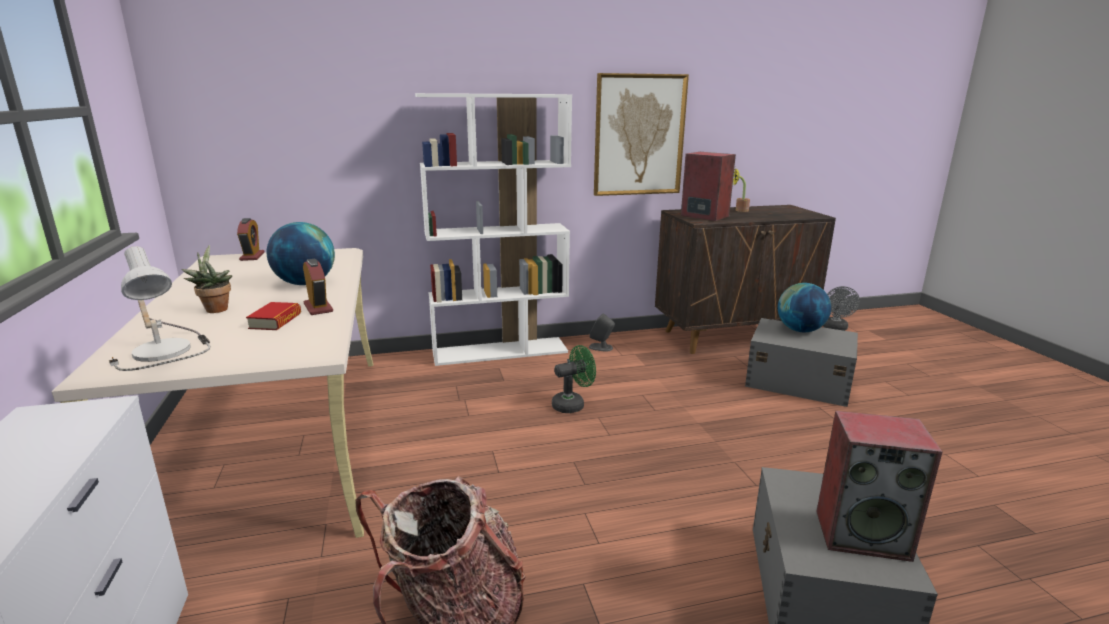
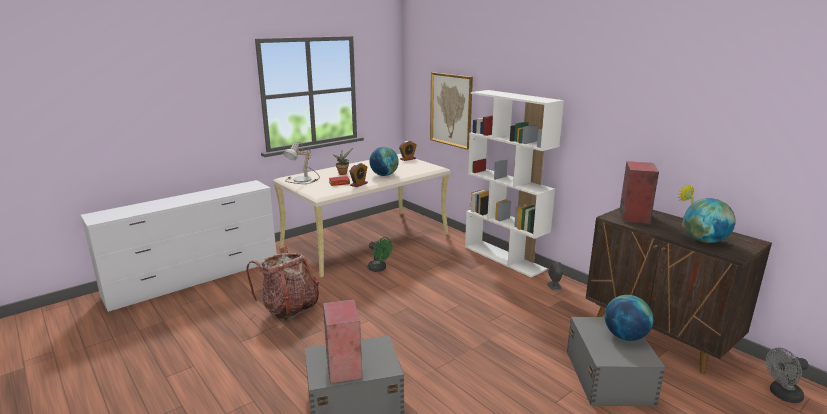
camera: 65 degrees right, 0 degrees up
green fan [552,345,596,413] -> green fan moved to [368,237,392,272]
picture [594,73,689,196] -> picture moved to [430,72,473,150]
none -> globe [684,198,736,243]

